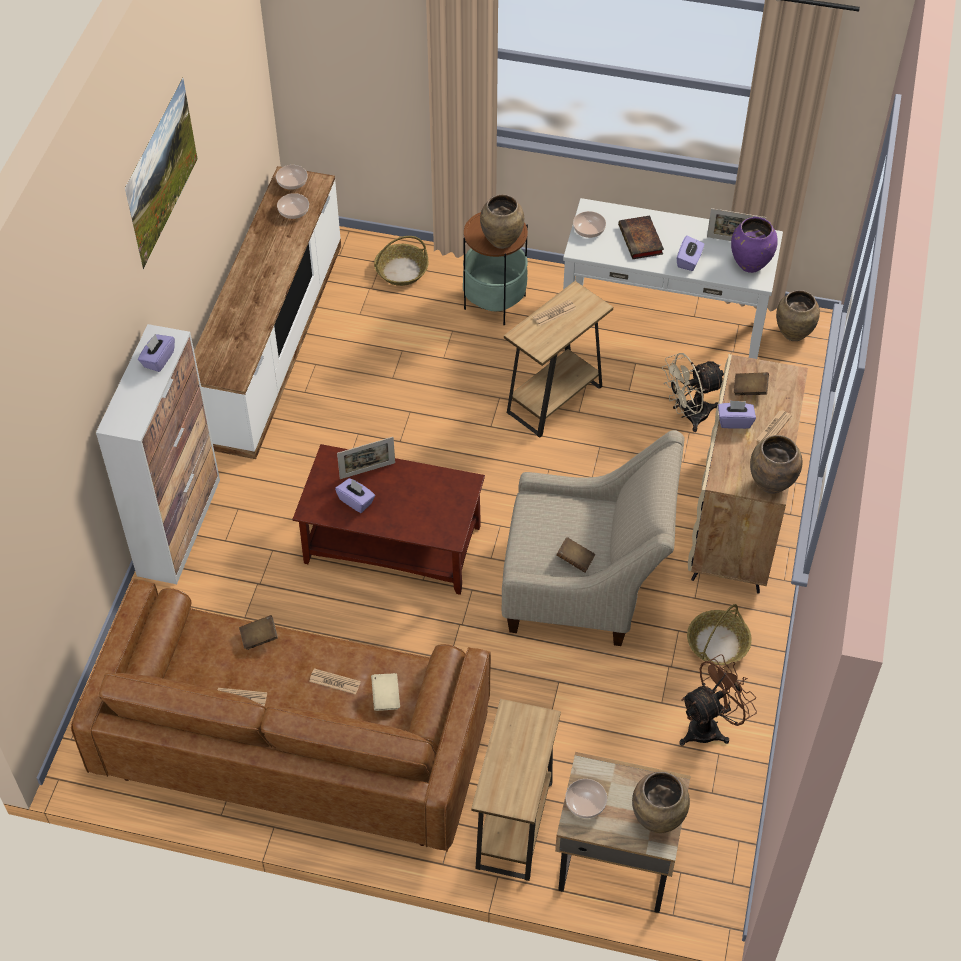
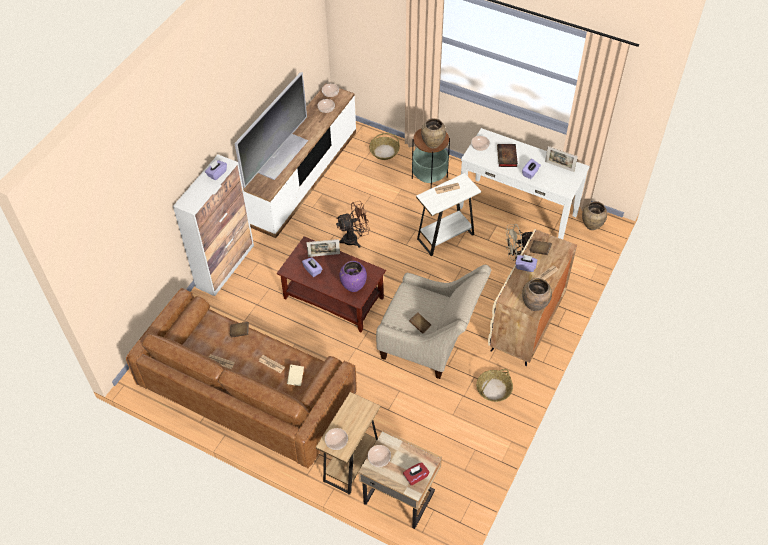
camera: 15 degrees right, 0 degrees up
picture [125,78,198,269] -> none
brown side table [504,281,613,438] -> white side table [416,173,481,256]
brown vase [632,772,690,833] -> red tissue box [403,462,429,486]
brown fan [679,654,757,746] -> brown fan moved to [336,201,370,248]
purple vase [731,217,778,273] -> purple vase moved to [340,261,367,292]
none -> television [235,72,308,188]
none -> bowl [325,428,348,450]

